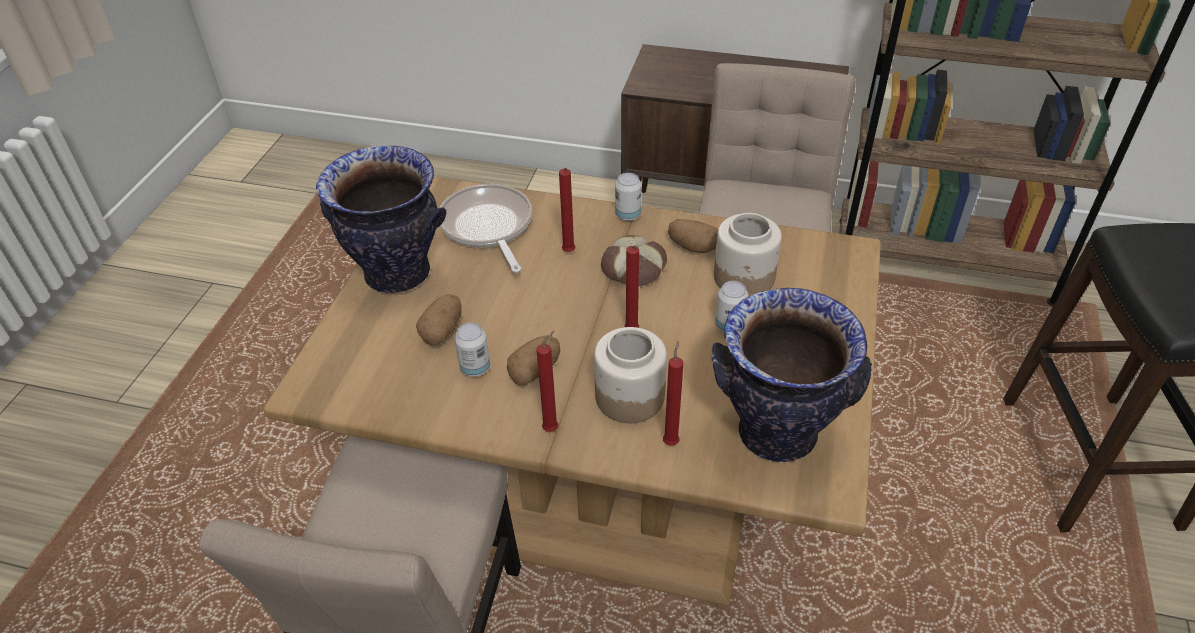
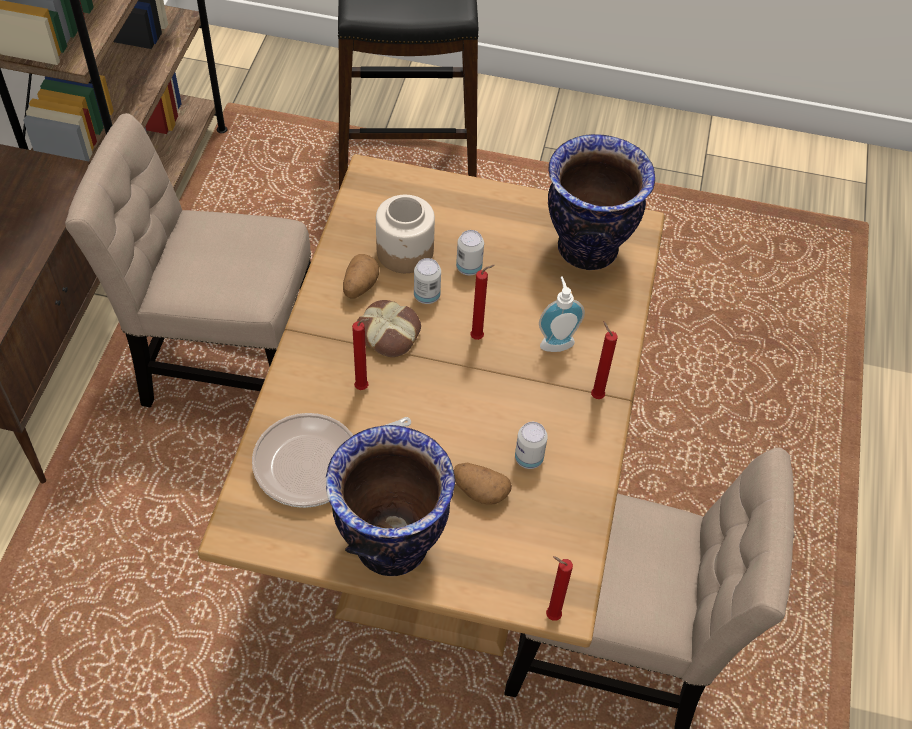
camera: 95 degrees left, 10 degrees up
potato [507,335,560,386] -> none
jar [594,327,667,423] -> soap dispenser [539,276,585,352]
can [615,173,642,221] -> can moved to [414,258,441,304]
red candle [663,341,683,445] -> red candle moved to [546,556,573,621]

